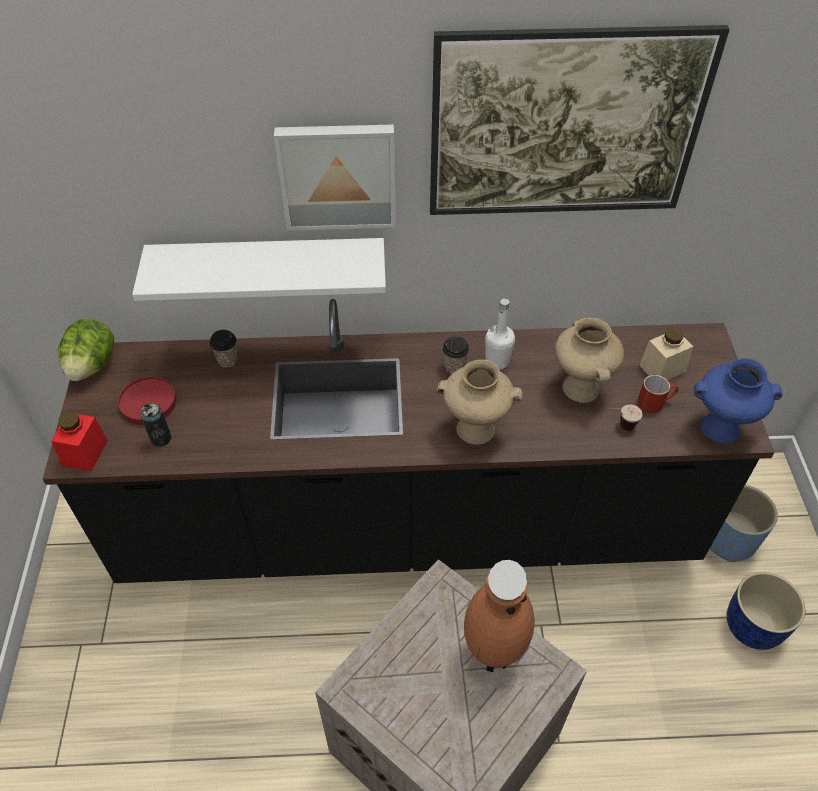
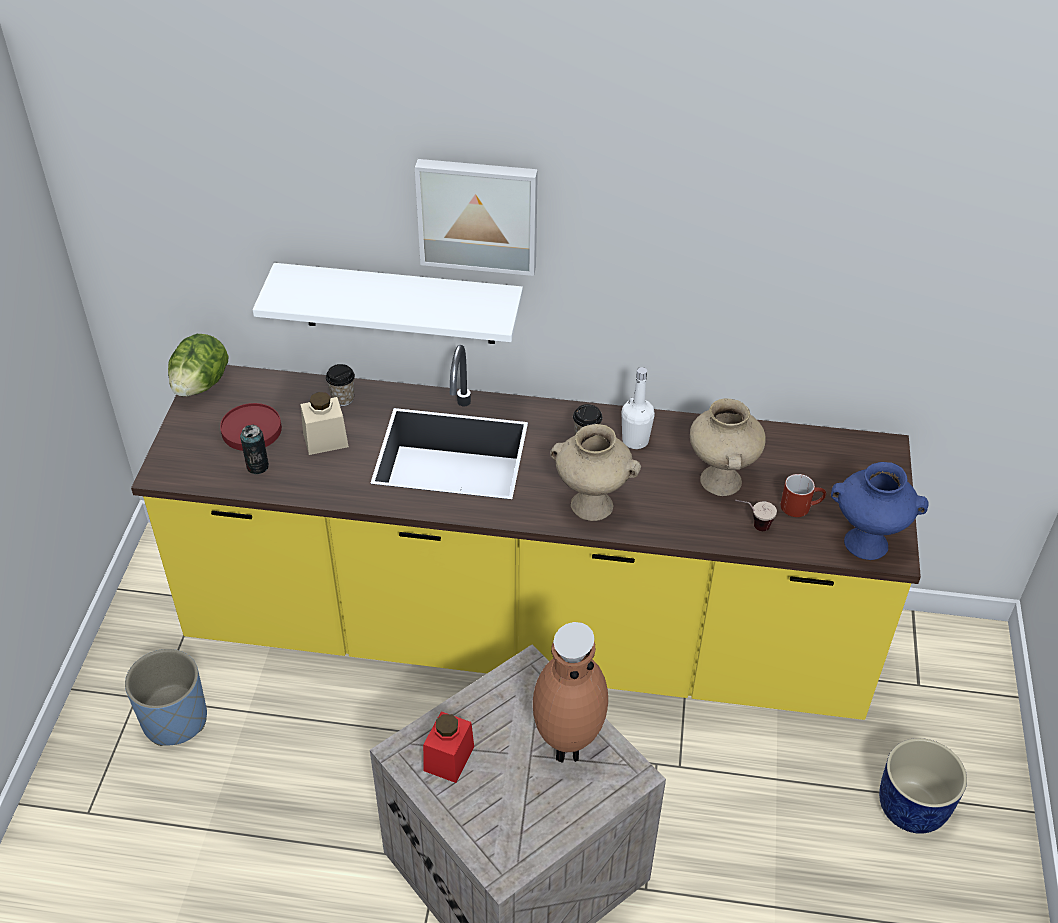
camera: 10 degrees right, 5 degrees down
black counter [43,299,775,583] -> yellow counter [131,345,921,720]
red jar [51,412,108,471] -> red jar moved to [423,711,474,783]
picture [430,25,730,215] -> none
beige jar [639,327,694,380] -> beige jar moved to [300,392,349,455]
blue planter [710,485,778,562] -> blue planter moved to [125,649,207,746]

